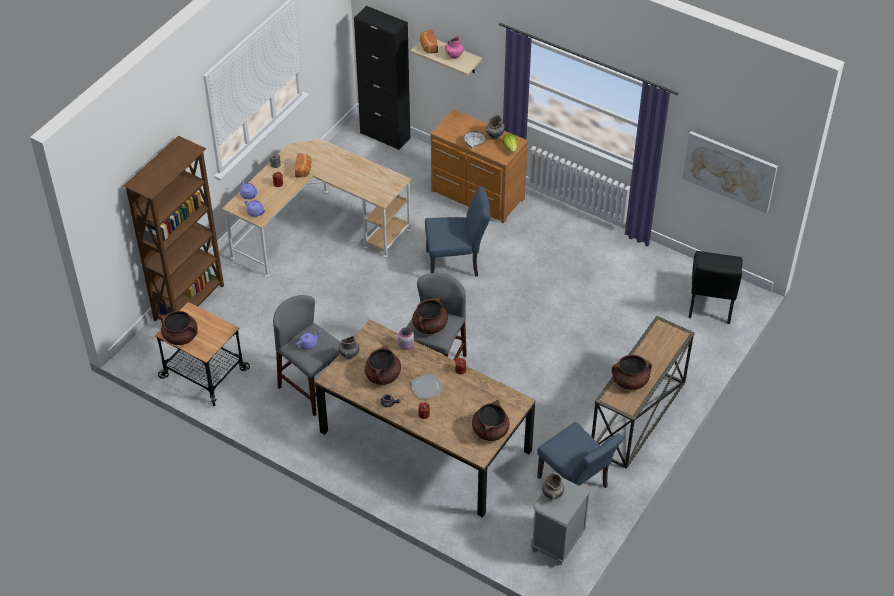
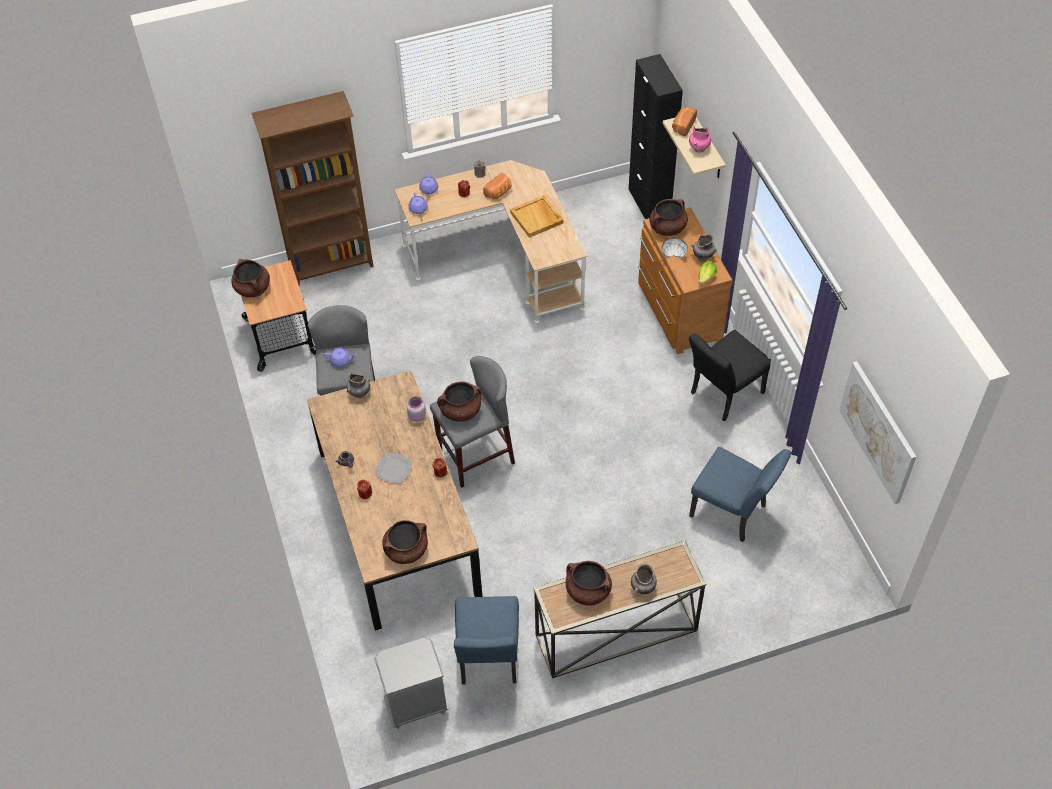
camera: 40 degrees right, 5 degrees up
brown cooking pot [365,345,401,385] -> brown cooking pot moved to [650,199,688,236]
blue chair [425,187,490,276] -> blue chair moved to [689,447,792,542]
grey vase [542,472,564,500] -> grey vase moved to [631,564,657,594]
black chair [688,251,743,324] -> black chair moved to [689,330,771,422]
none -> beige tray [510,195,563,238]

